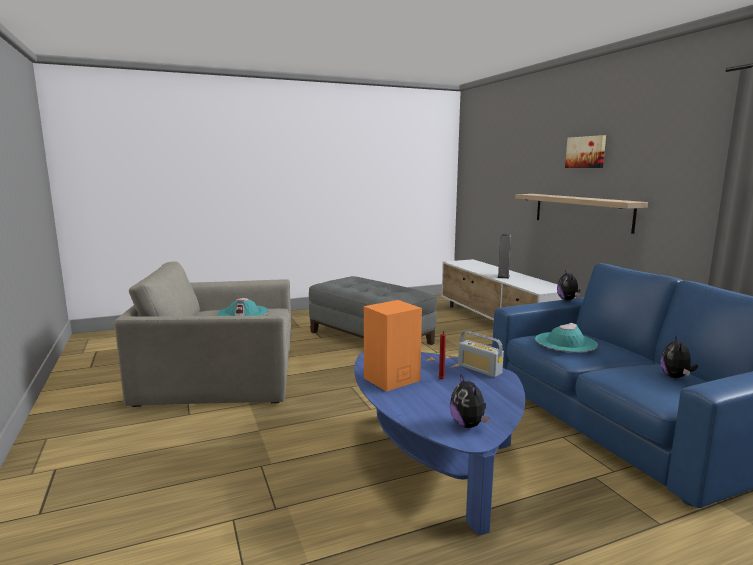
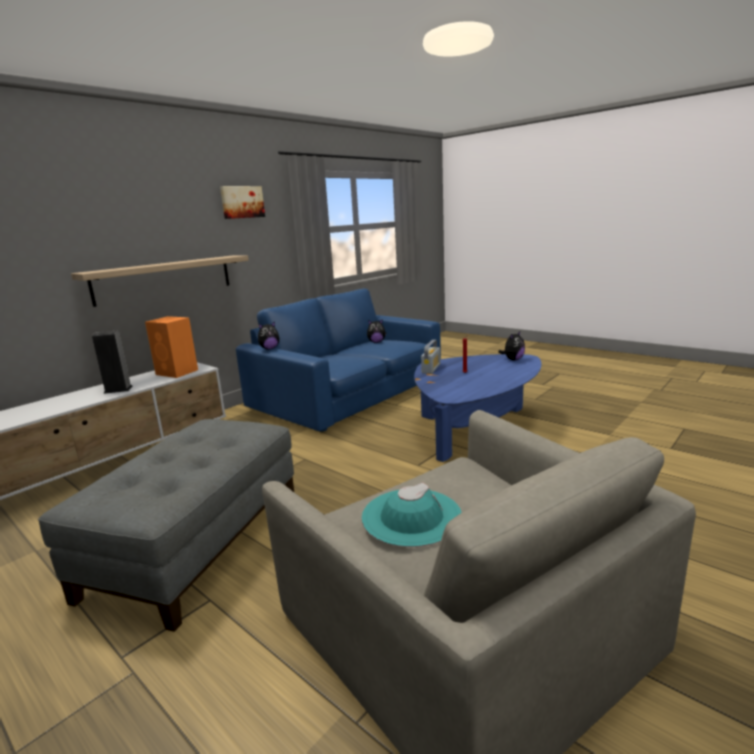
camera: 115 degrees left, 5 degrees up
orange speaker [364,300,422,391] -> orange speaker moved to [145,316,198,378]
turquoise hat [535,323,598,352] -> none
picture [565,135,606,168] -> picture moved to [220,186,265,219]

